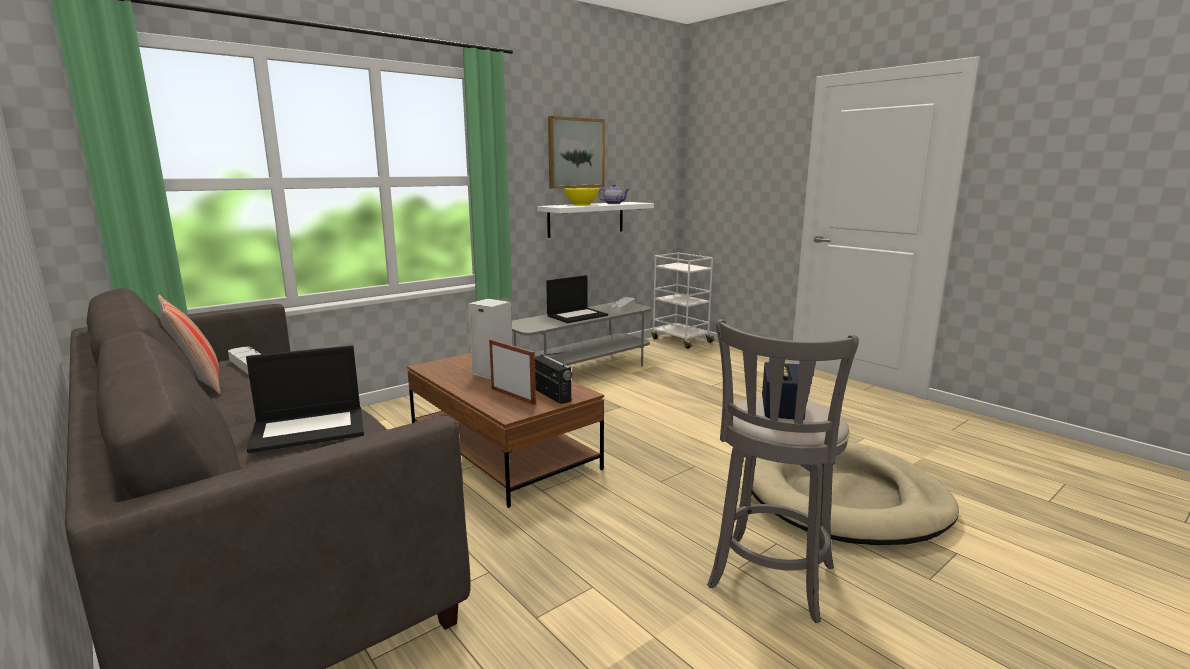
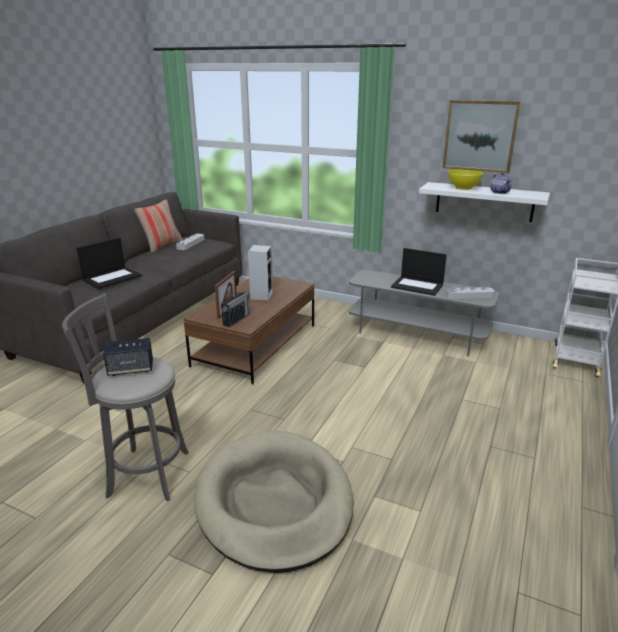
camera: 65 degrees right, 10 degrees up
laptop [246,345,364,453] -> laptop turned 90 degrees counterclockwise [76,238,142,289]

